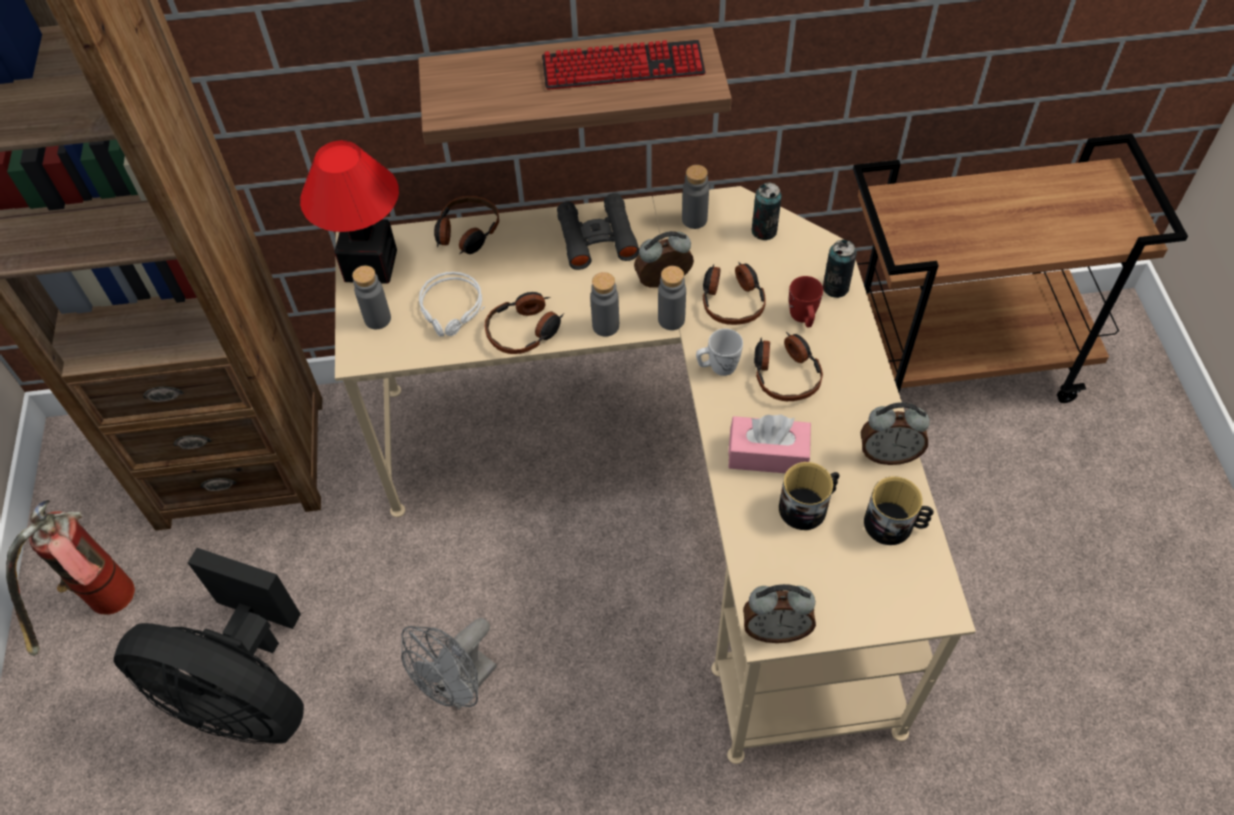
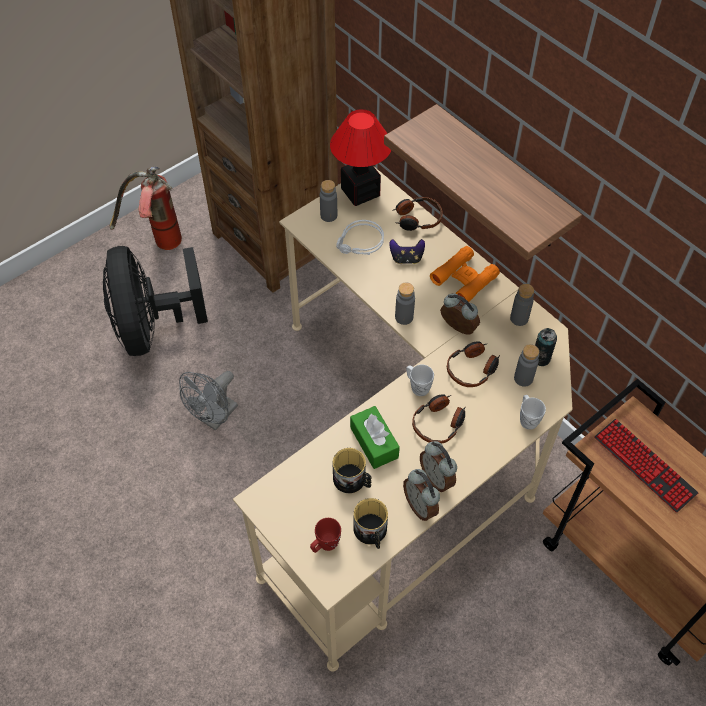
camera: 55 degrees right, 0 degrees up
grey fan [401,618,497,709] -> grey fan turned 60 degrees counterclockwise [179,371,238,431]
headphones [485,292,564,354] -> none
keyboard [542,40,706,90] -> keyboard moved to [594,419,698,513]
black binoculars [557,193,639,270] -> orange binoculars [430,246,500,302]
grey bottle [658,266,686,330] -> grey bottle moved to [514,344,539,387]
pink tissue box [728,415,811,473] -> green tissue box [350,406,400,469]
alarm clock [743,584,816,643] -> alarm clock moved to [420,441,457,492]
red mug [789,276,823,327] -> red mug moved to [310,518,341,553]
can [823,240,857,298] -> white mug [520,395,546,430]
none -> game controller [389,239,425,264]

